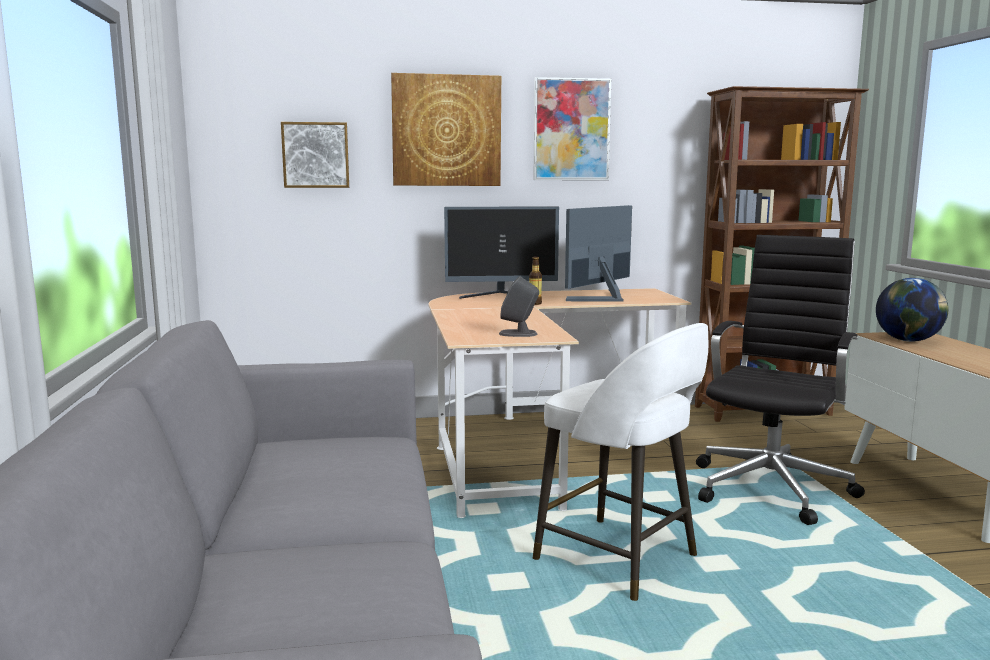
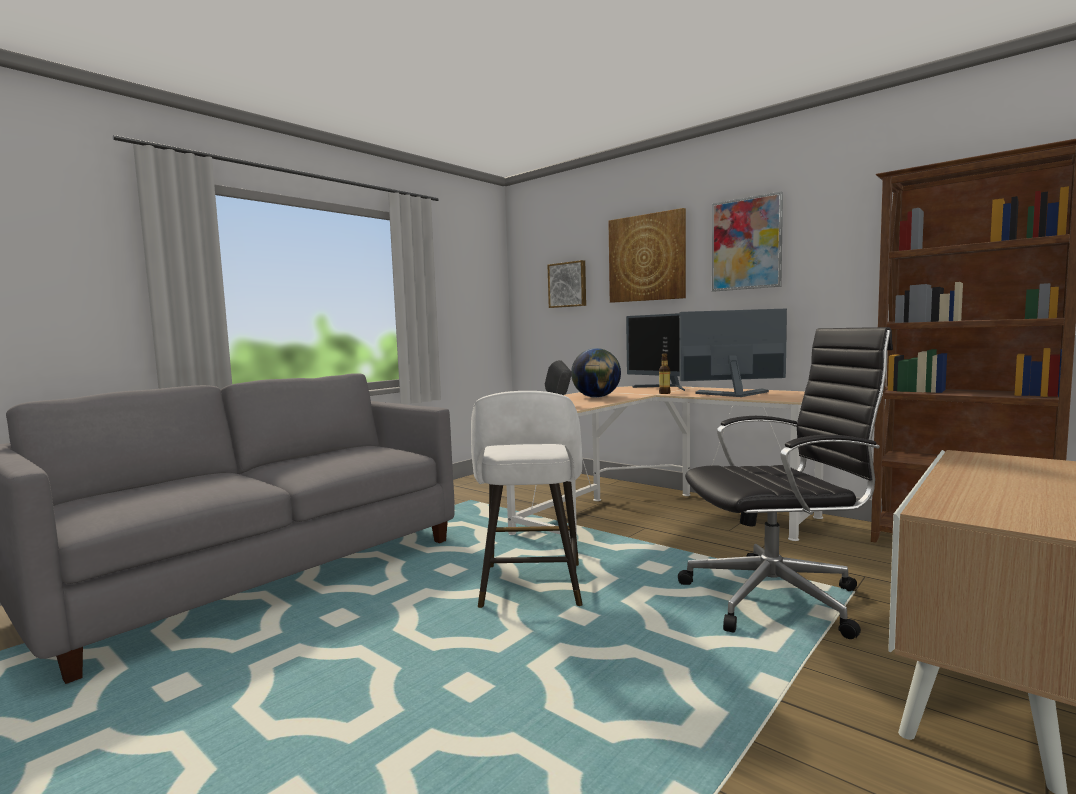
camera: 50 degrees right, 5 degrees down
globe [876,278,948,342] -> globe moved to [571,348,621,398]

